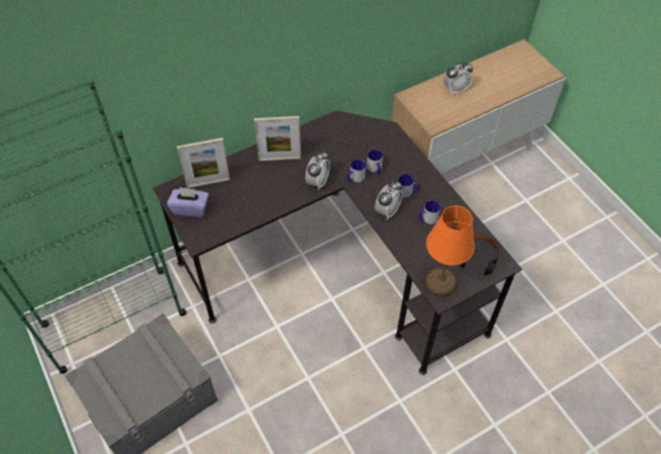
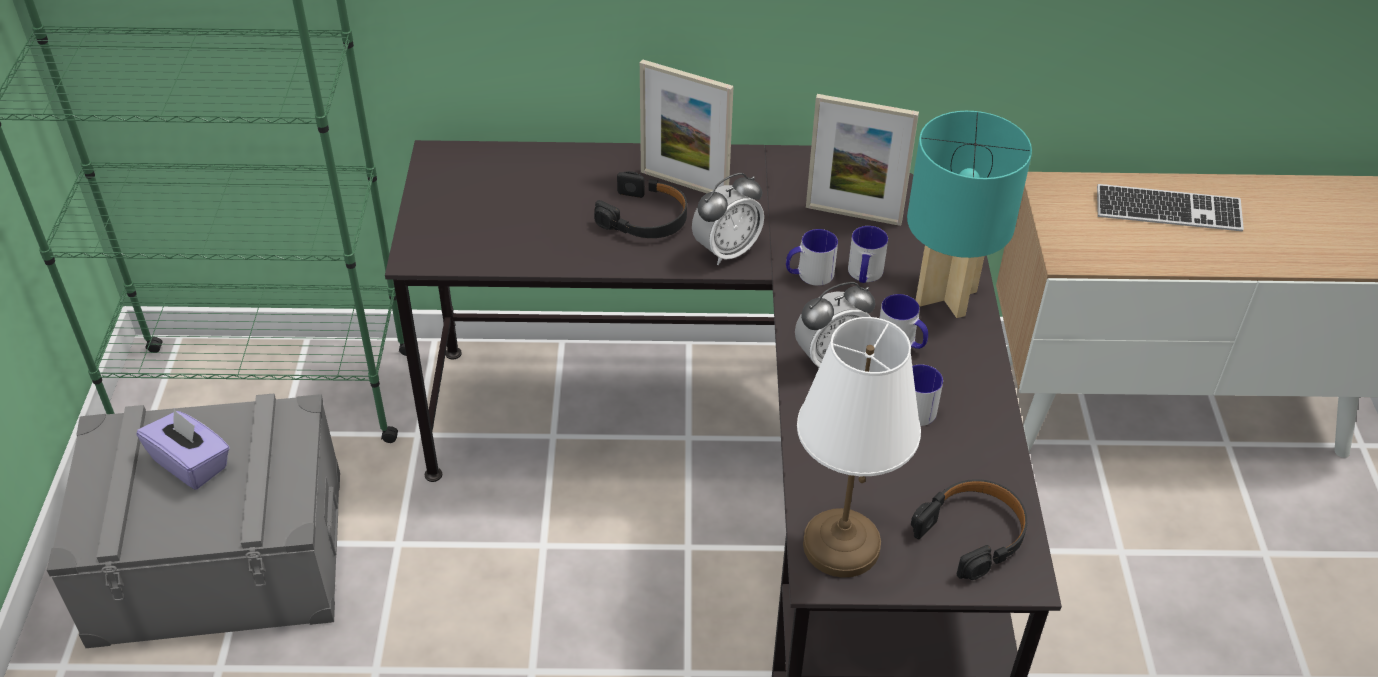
camera: 30 degrees right, 10 degrees down
purple tissue box [167,187,209,217] -> purple tissue box moved to [137,409,230,490]
picture frame [177,138,230,188] -> picture frame moved to [806,94,919,226]
orange table lamp [425,206,475,297] -> white table lamp [797,317,921,578]
alarm clock [444,61,473,94] -> keyboard [1097,184,1244,231]
none -> black headphones [594,171,687,238]
none -> turquoise table lamp [907,111,1032,318]

